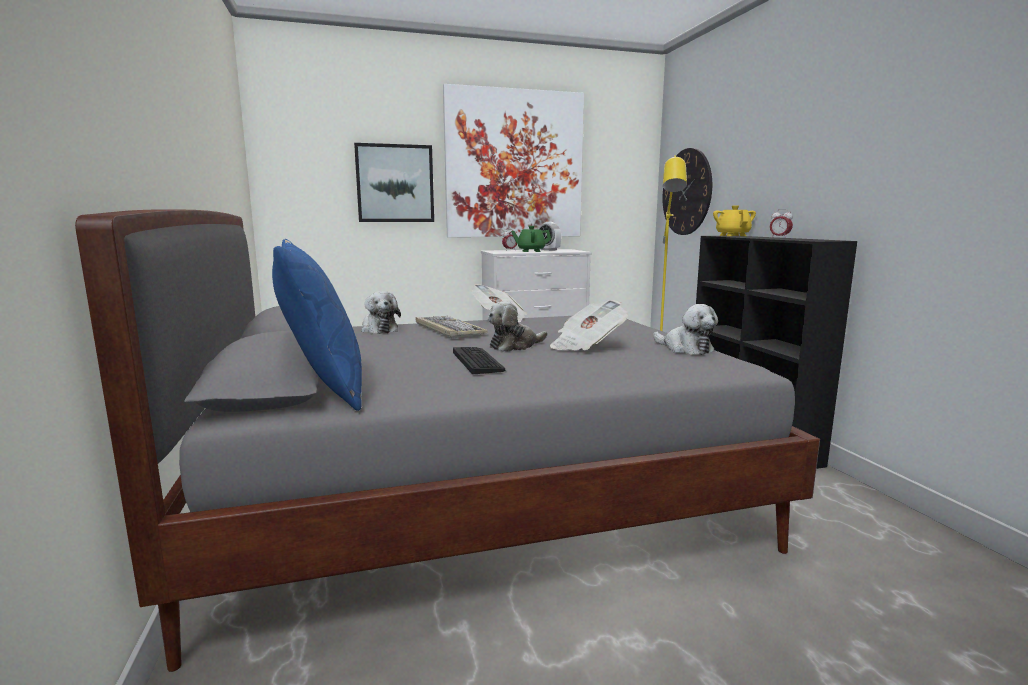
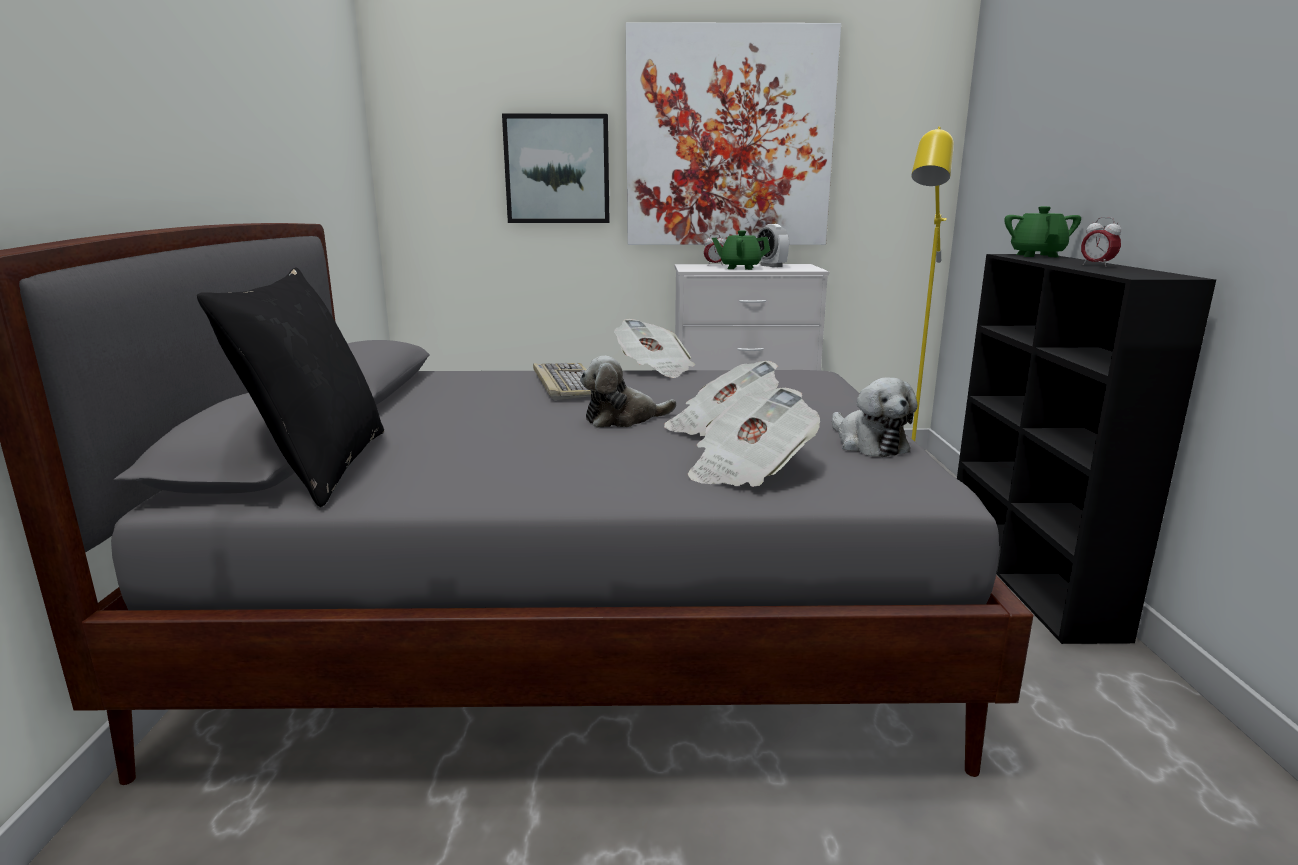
camera: 15 degrees right, 5 degrees up
blue pillow [272,239,362,411] -> black pillow [197,267,384,507]
plush toy [361,291,401,334] -> none
keyboard [453,347,505,374] -> none
wall clock [662,148,712,235] -> none
yellow teapot [713,205,756,236] -> green teapot [1004,206,1081,257]
none -> newspaper [688,388,820,487]

